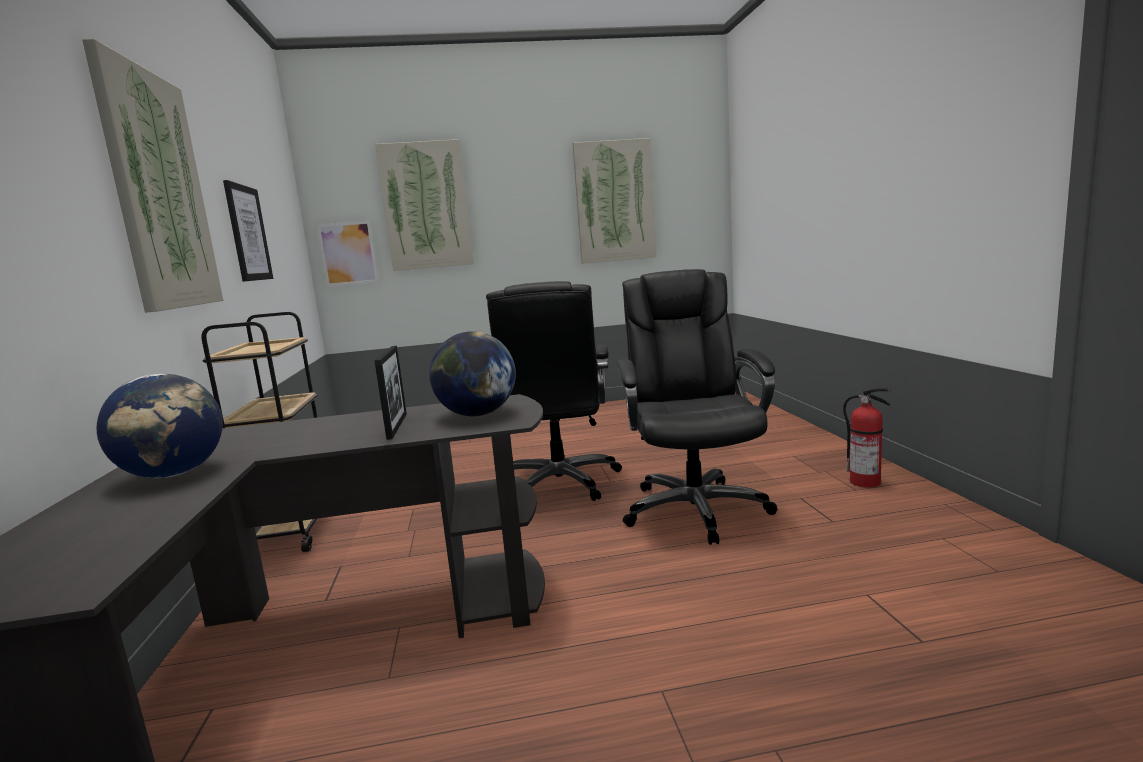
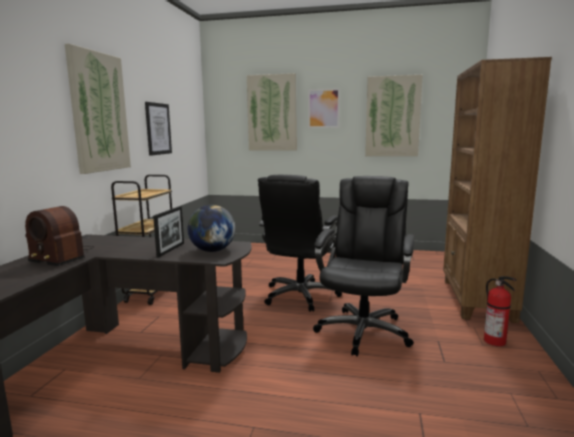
camera: 20 degrees right, 0 degrees up
globe [97,374,223,478] -> radio [25,206,94,266]
picture [317,221,379,287] -> picture moved to [308,88,340,128]
none -> brown bookcase [443,57,552,323]

